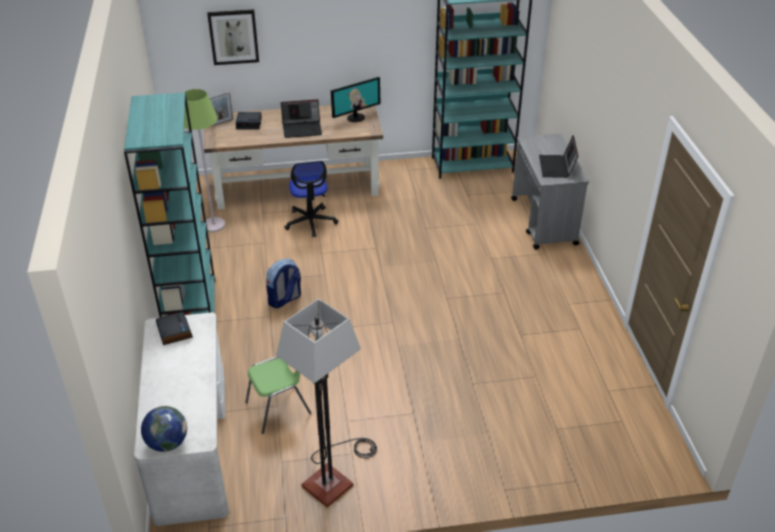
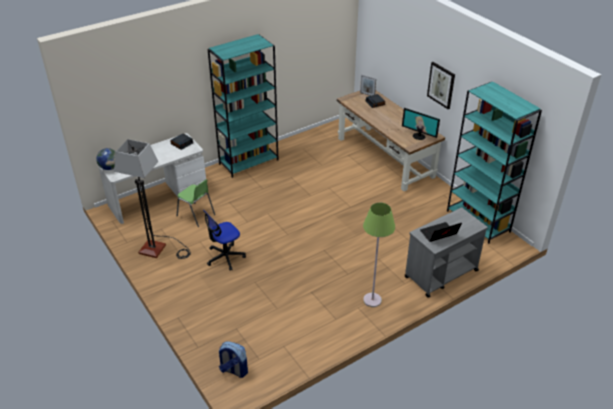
camera: 65 degrees right, 0 degrees up
green floor lamp [184,89,225,232] -> green floor lamp moved to [363,202,395,307]
picture [207,9,259,65] -> picture moved to [427,62,455,109]
backpack [266,259,301,308] -> backpack moved to [219,341,248,378]
laptop [281,99,322,138] -> none
office chair [284,161,338,237] -> office chair moved to [203,210,246,270]

